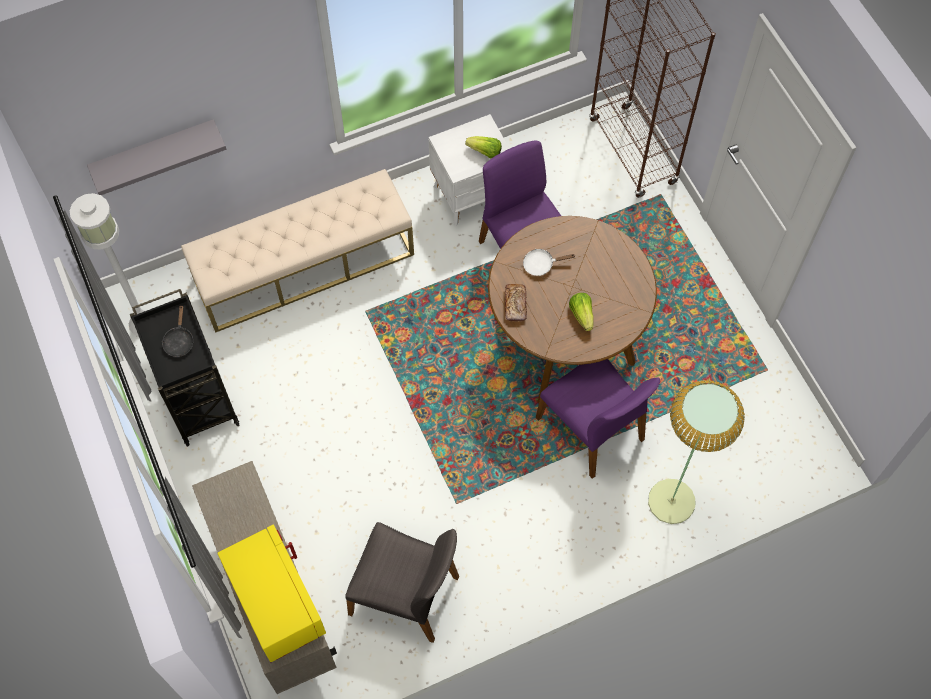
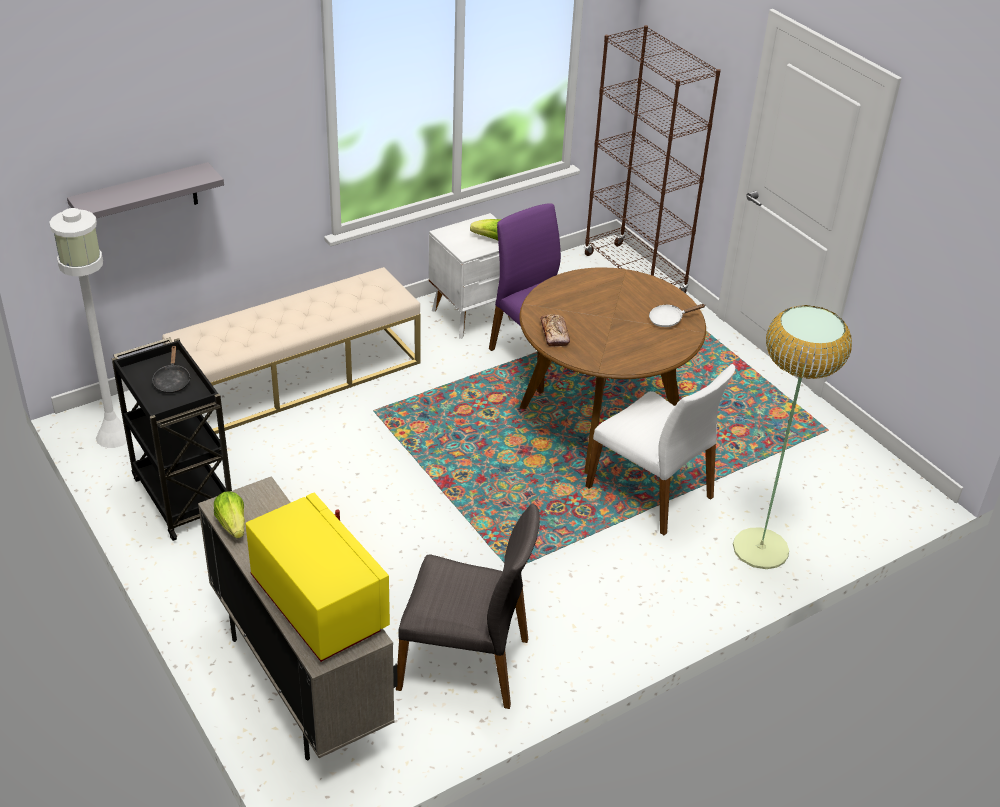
camera: 10 degrees left, 25 degrees down
white frying pan [523,249,576,276] -> white frying pan moved to [649,304,705,327]
purple chair [536,359,660,479] -> white chair [586,364,735,535]
lettuce [569,293,594,331] -> lettuce moved to [214,491,245,538]

